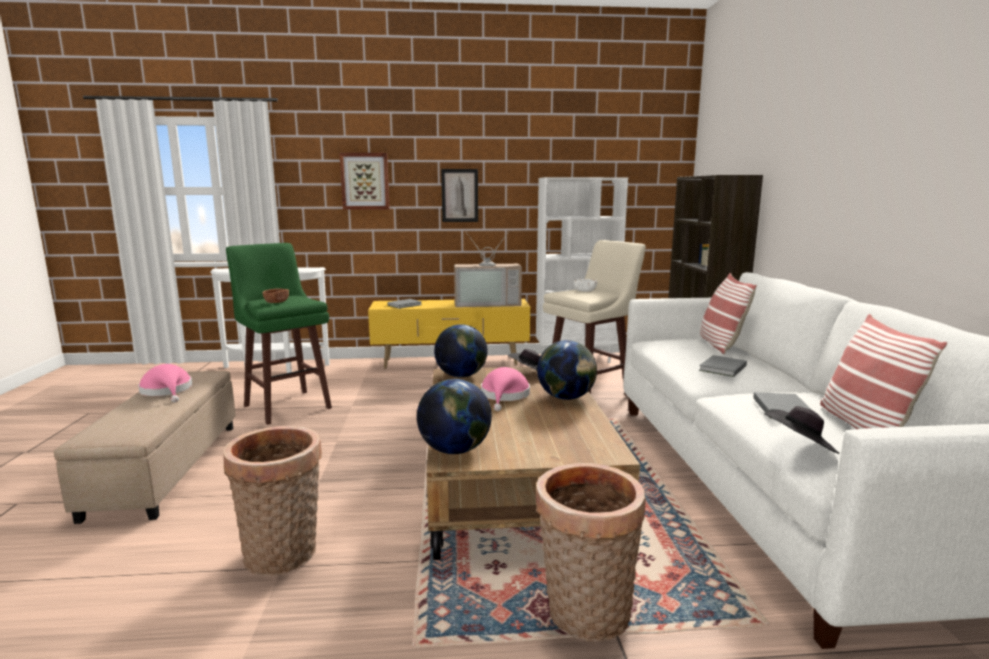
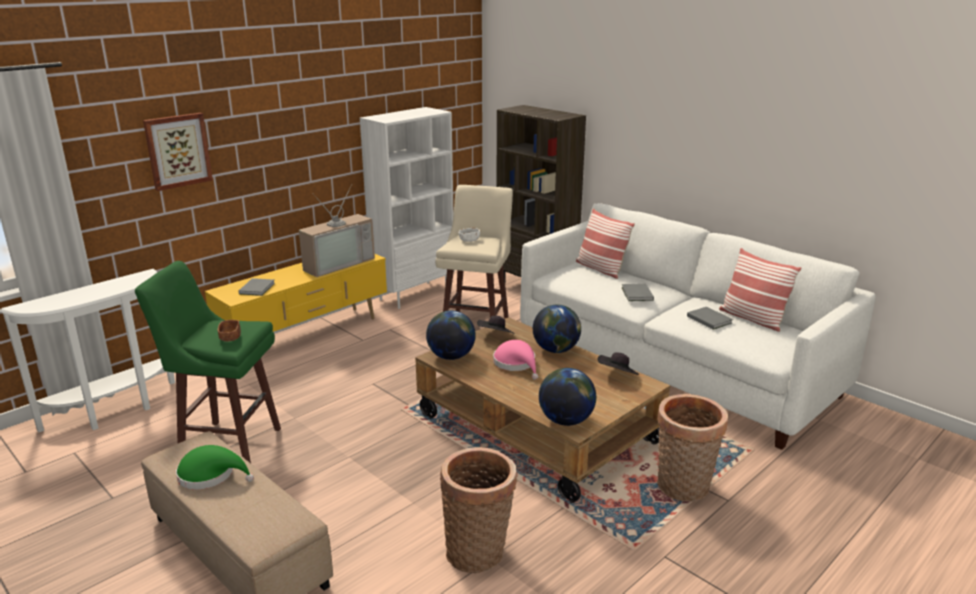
camera: 40 degrees left, 10 degrees up
pink hat [138,364,192,402] -> green hat [176,445,254,490]
picture [441,169,478,222] -> none
black hat [764,406,840,454] -> black hat moved to [598,352,639,375]

